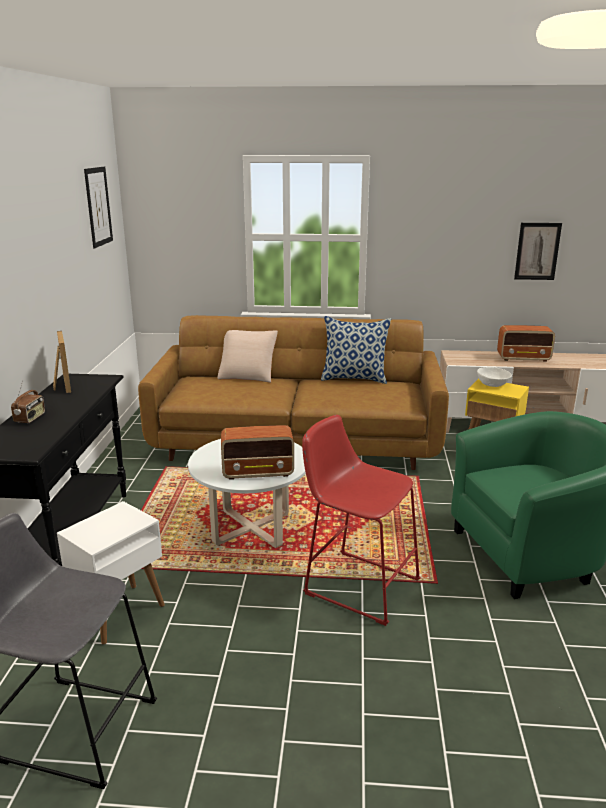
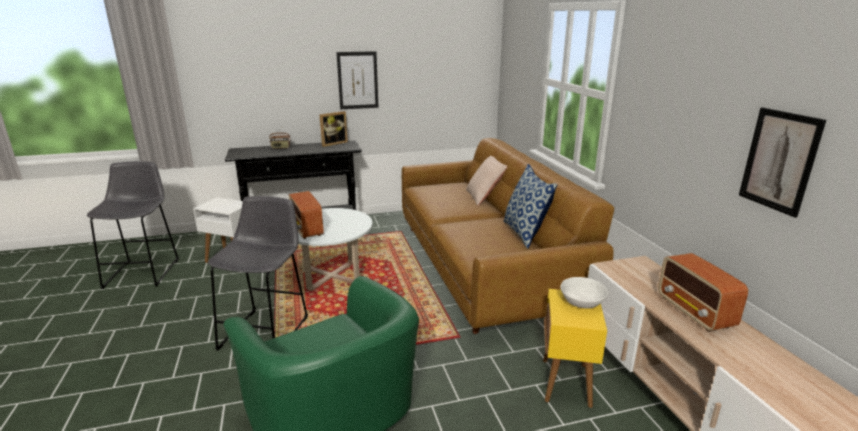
camera: 70 degrees right, 0 degrees up
picture [84,167,113,248] -> picture moved to [336,51,379,109]
red stool [302,415,421,626] -> grey stool [208,196,308,351]

